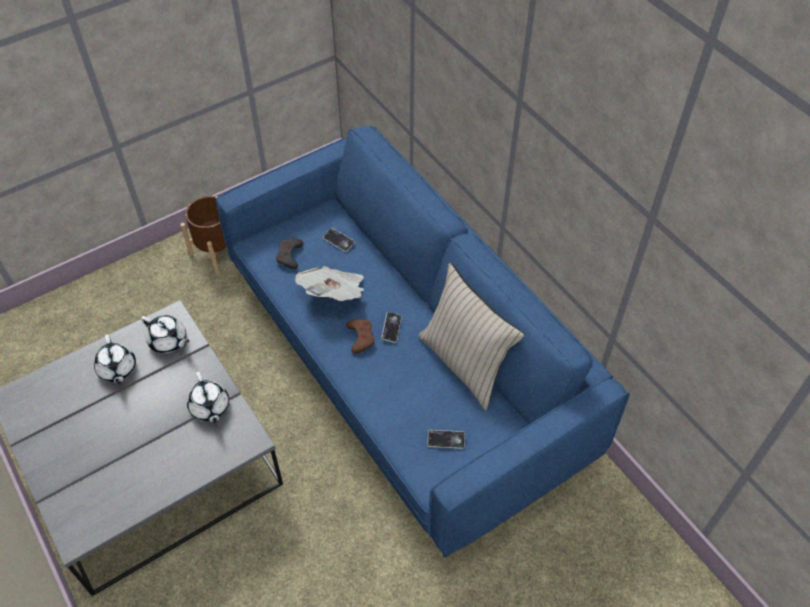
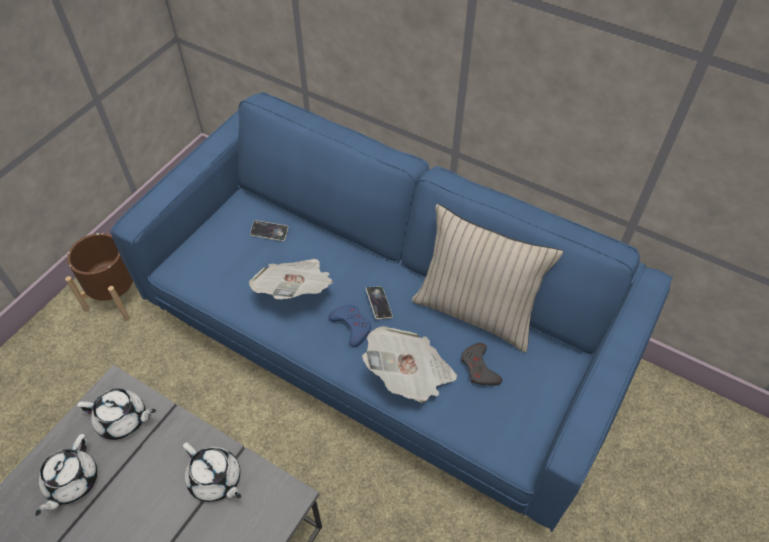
camera: 25 degrees left, 0 degrees up
white teapot [94,334,136,384] -> white teapot turned 60 degrees clockwise [35,434,97,516]
grey game controller [276,238,303,269] -> grey game controller moved to [462,343,502,386]
brown game controller [346,319,375,354] -> blue game controller [328,305,371,347]
phone [428,430,465,449] -> none
none -> newspaper [362,326,457,403]

